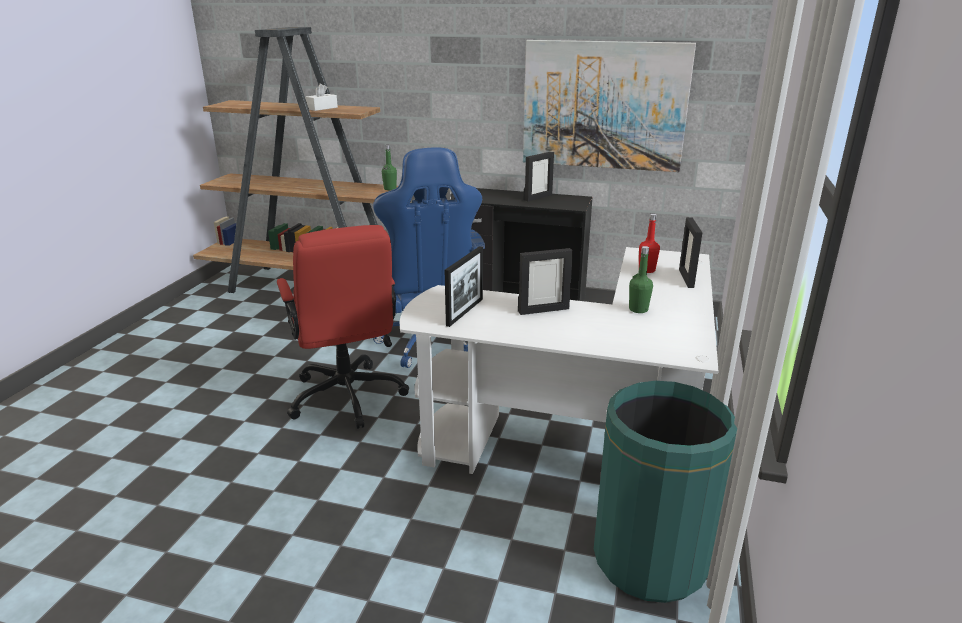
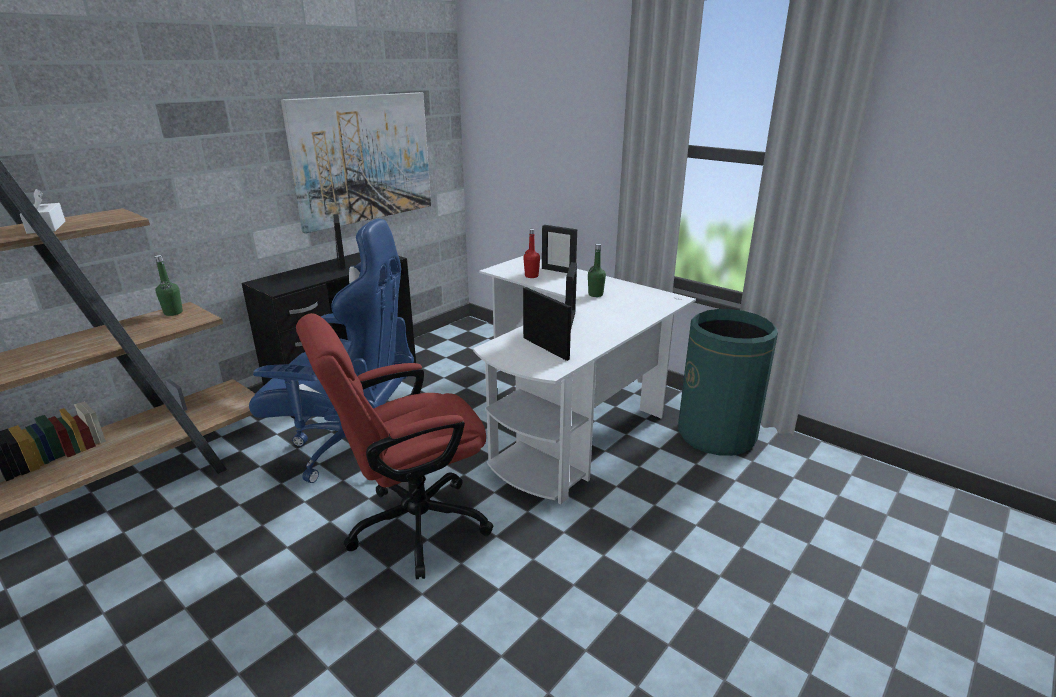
camera: 65 degrees left, 0 degrees up
red office chair [277,225,409,429] -> red office chair turned 150 degrees clockwise [296,313,493,579]

